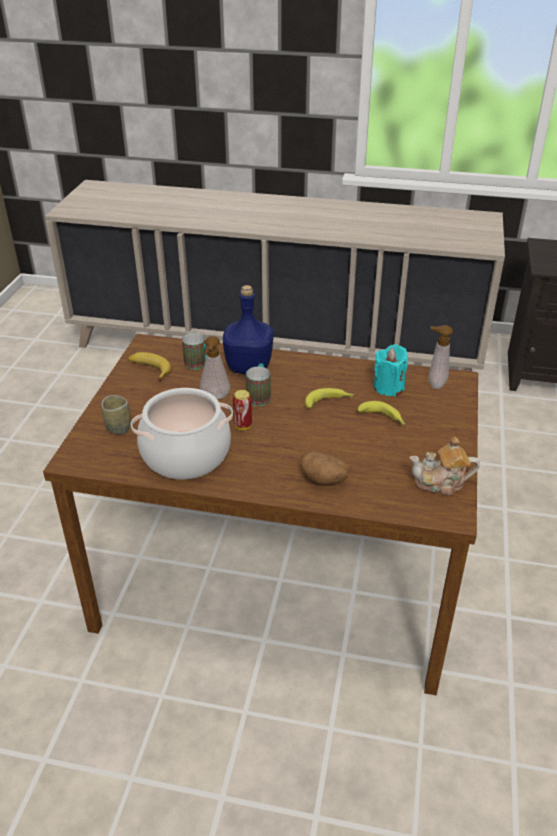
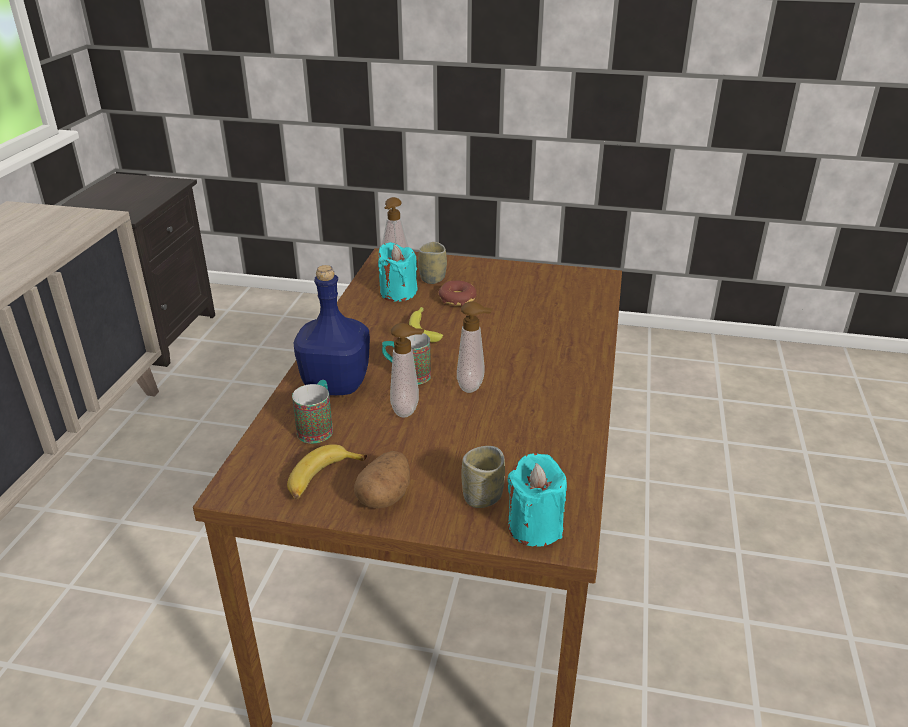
camera: 90 degrees left, 5 degrees down
cooking pot [131,388,233,480] -> none
can [233,390,252,430] -> soap dispenser [457,301,493,393]
potato [300,452,350,485] -> potato moved to [354,451,410,508]
banana [358,401,405,425] -> donut [439,281,477,306]
teapot [409,437,480,495] -> none
none -> cup [418,242,447,284]
none -> turquoise candle [508,453,567,547]

